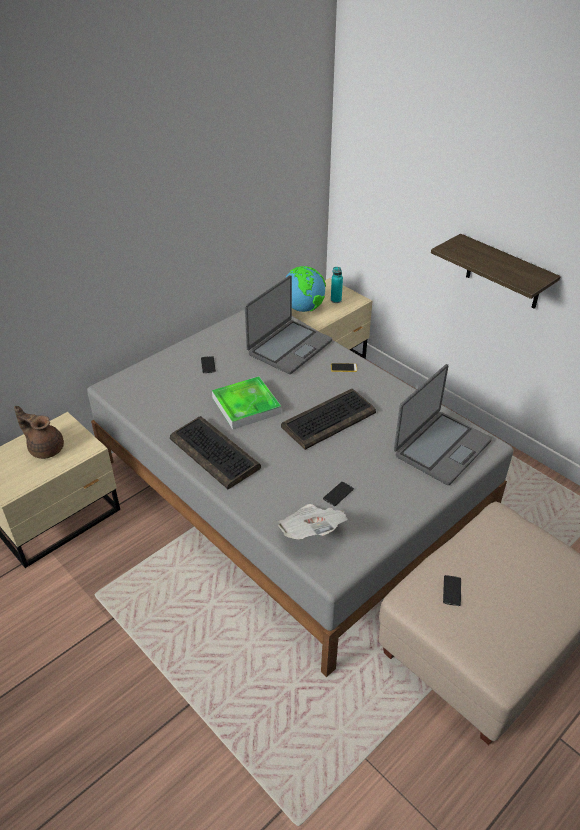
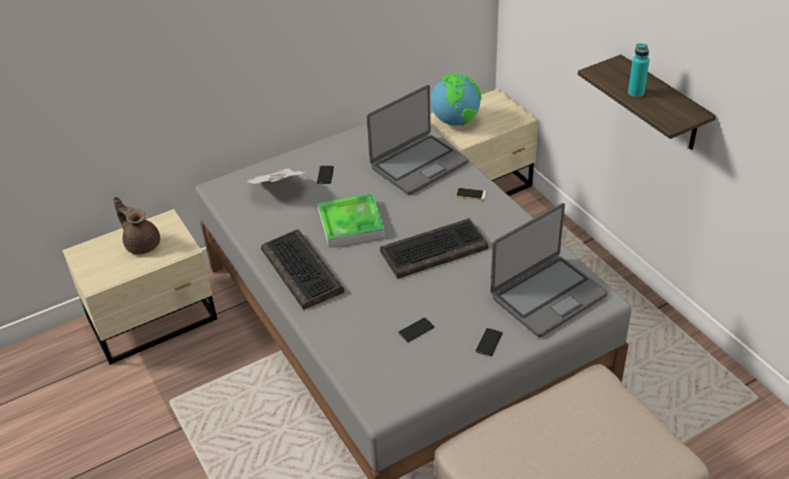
camera: 15 degrees right, 0 degrees up
newspaper [278,504,347,539] -> newspaper moved to [247,169,306,184]
turquoise bottle [331,267,343,303] -> turquoise bottle moved to [628,43,650,97]
phone [443,575,461,606] -> phone moved to [476,328,503,356]

